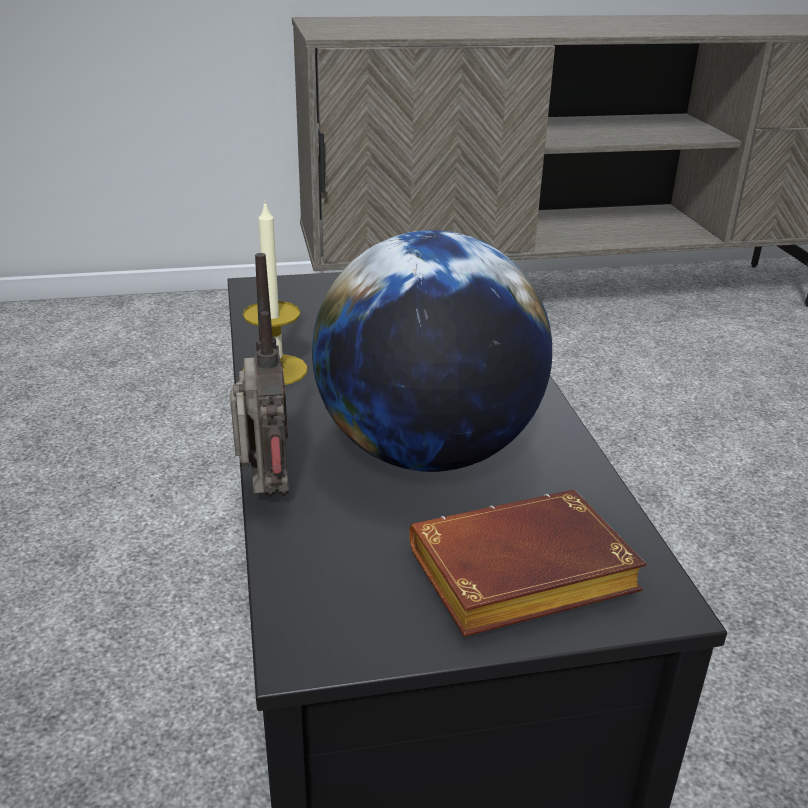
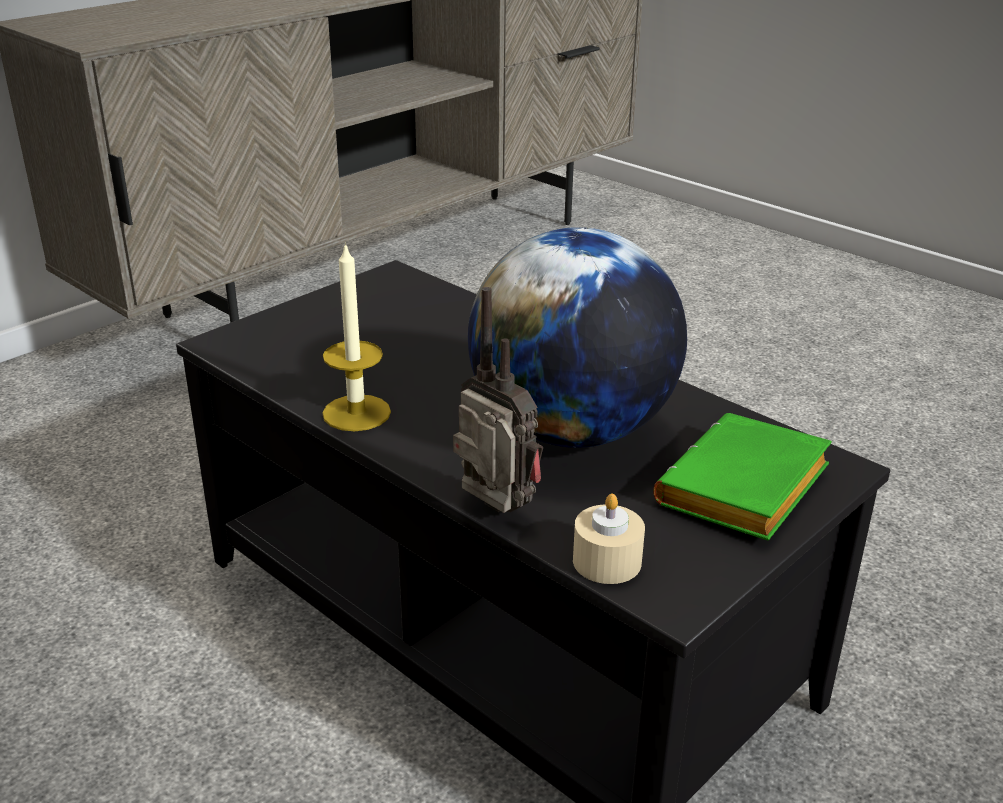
camera: 35 degrees left, 0 degrees up
brown book [409,490,647,637] -> green book [653,413,832,541]
none -> beige candle [573,494,645,584]

